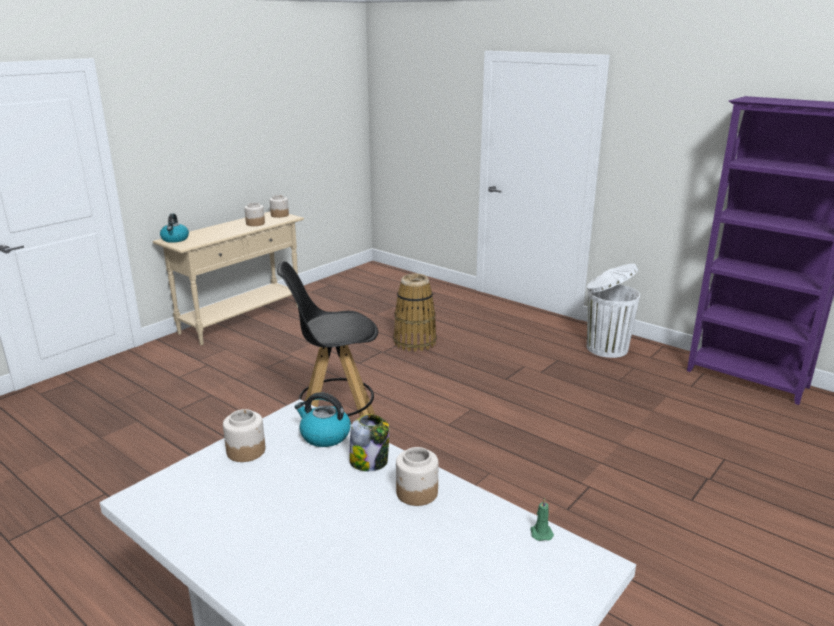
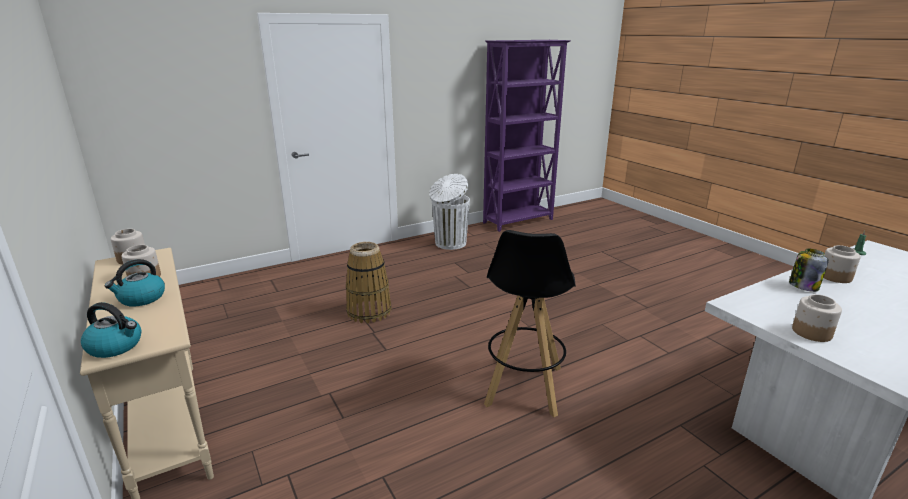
camera: 70 degrees left, 0 degrees up
kettle [294,392,351,447] -> kettle moved to [105,259,165,307]

